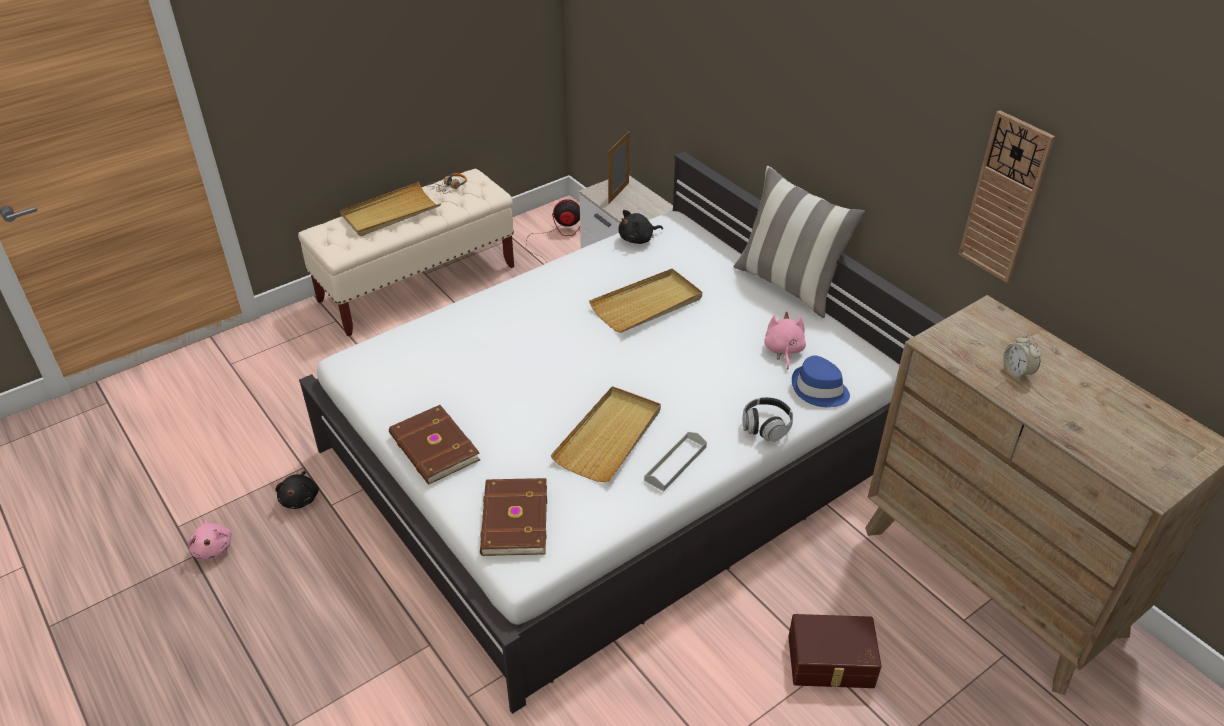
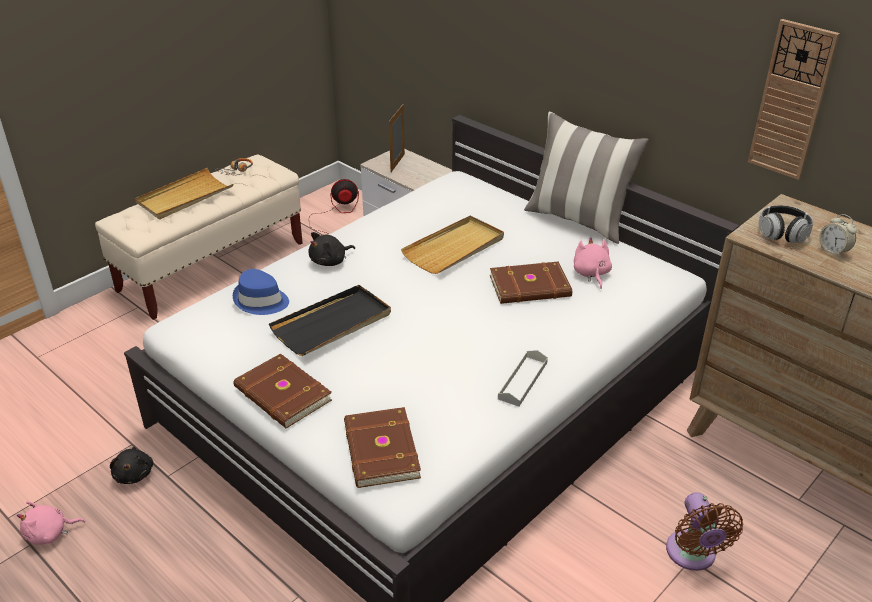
camera: 10 degrees left, 5 degrees down
pink plush toy [188,521,232,560] -> pink plush toy turned 105 degrees clockwise [17,501,85,545]
beige tray [550,386,661,482] -> none
black plush toy [618,210,663,244] -> black plush toy moved to [308,232,355,266]
headphones [743,397,793,442] -> headphones moved to [759,205,814,243]
brown storage box [788,614,882,688] -> brown fan [666,492,743,571]
blue hat [792,355,850,407] -> blue hat moved to [233,269,289,315]
none -> black tray [269,285,391,356]
none -> brown book [490,262,572,304]

